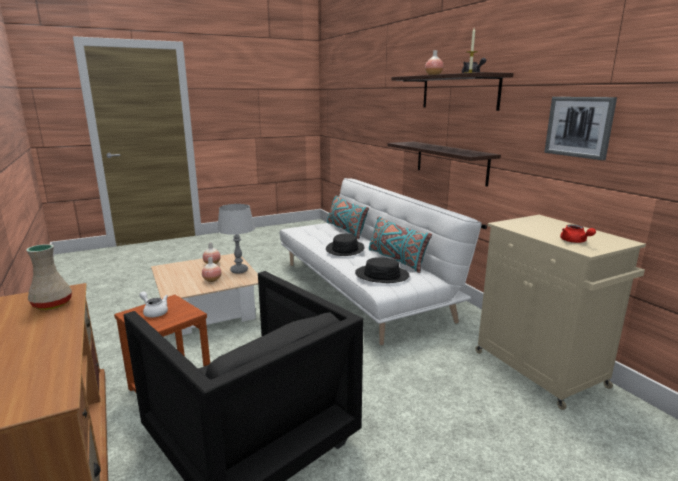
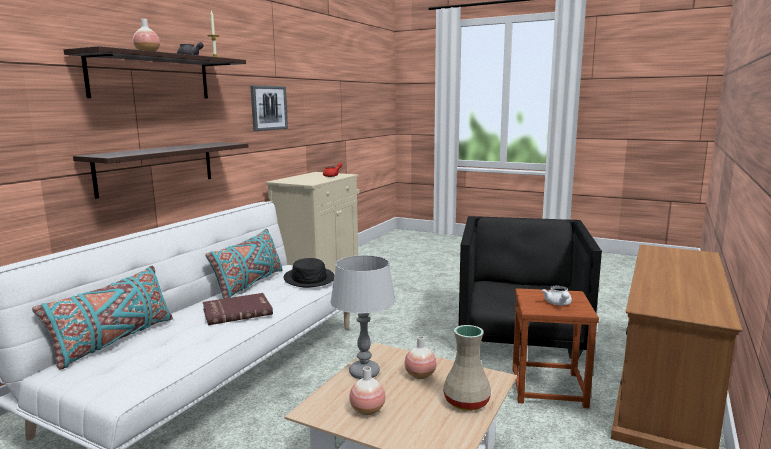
camera: 125 degrees left, 5 degrees down
beige vase [26,244,72,310] -> beige vase moved to [443,325,491,411]
black hat [326,234,364,256] -> red book [203,293,273,325]

